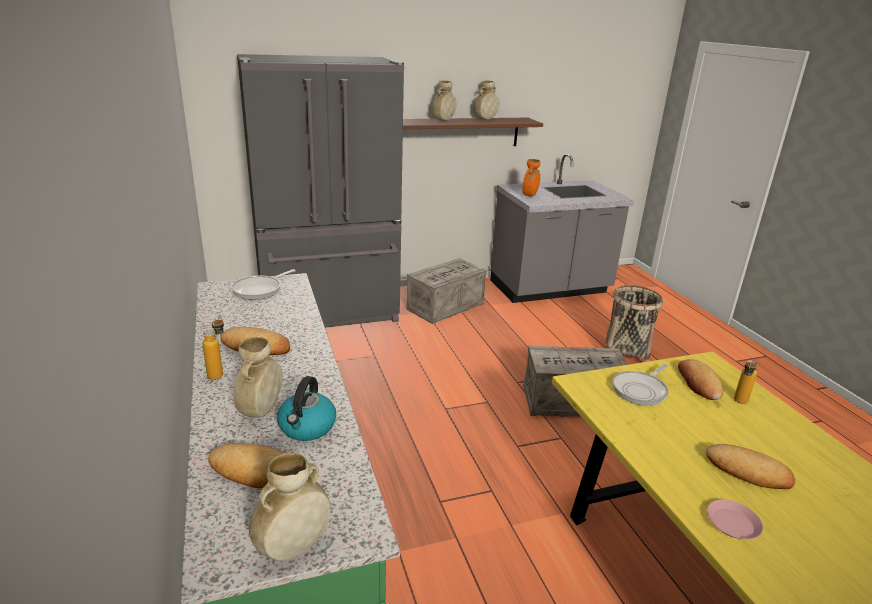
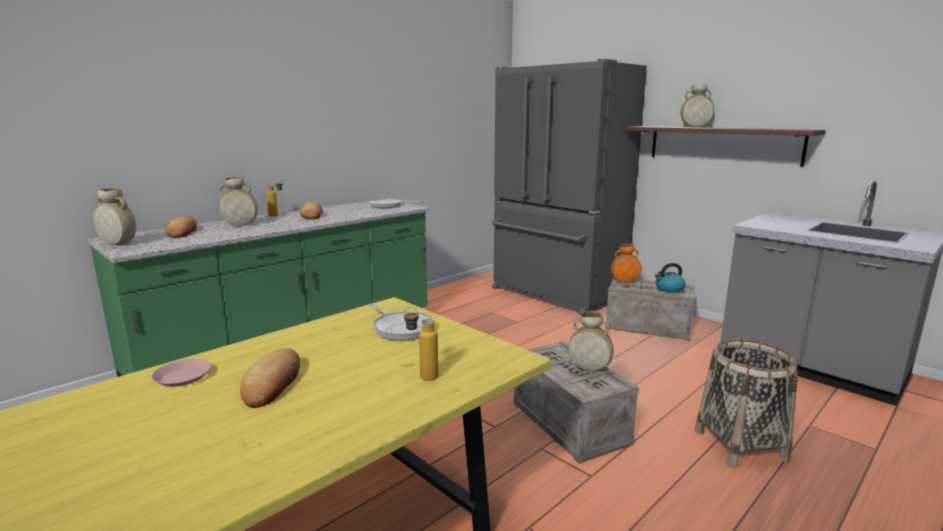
camera: 65 degrees right, 10 degrees down
kettle [277,376,336,441] -> kettle moved to [655,263,685,293]
beige vase [474,80,499,120] -> beige vase moved to [569,311,614,370]
orange vase [522,159,541,196] -> orange vase moved to [611,243,642,283]
frying pan [612,364,668,406] -> frying pan turned 150 degrees counterclockwise [369,304,434,341]
bread [678,359,723,400] -> none

